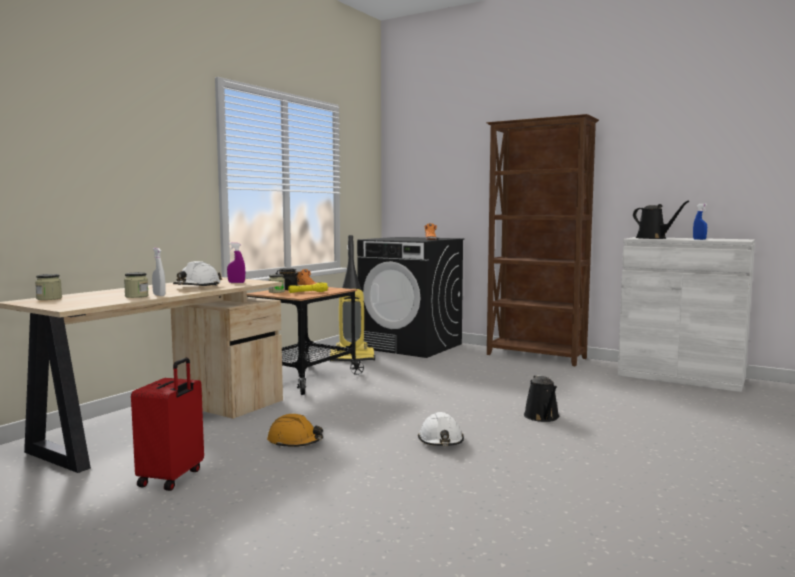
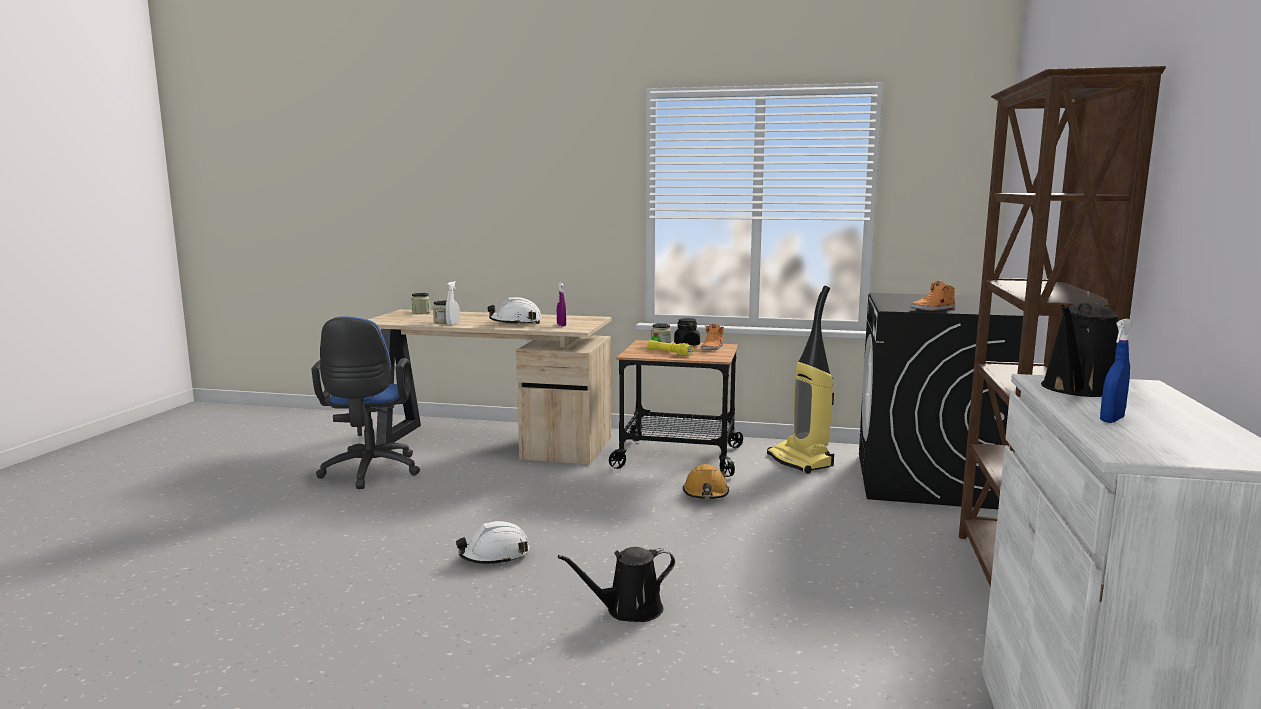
camera: 70 degrees right, 5 degrees up
red suitcase [131,358,204,491] -> blue office chair [311,316,420,489]
orange hard hat [267,414,323,448] -> orange hard hat moved to [683,464,729,499]

